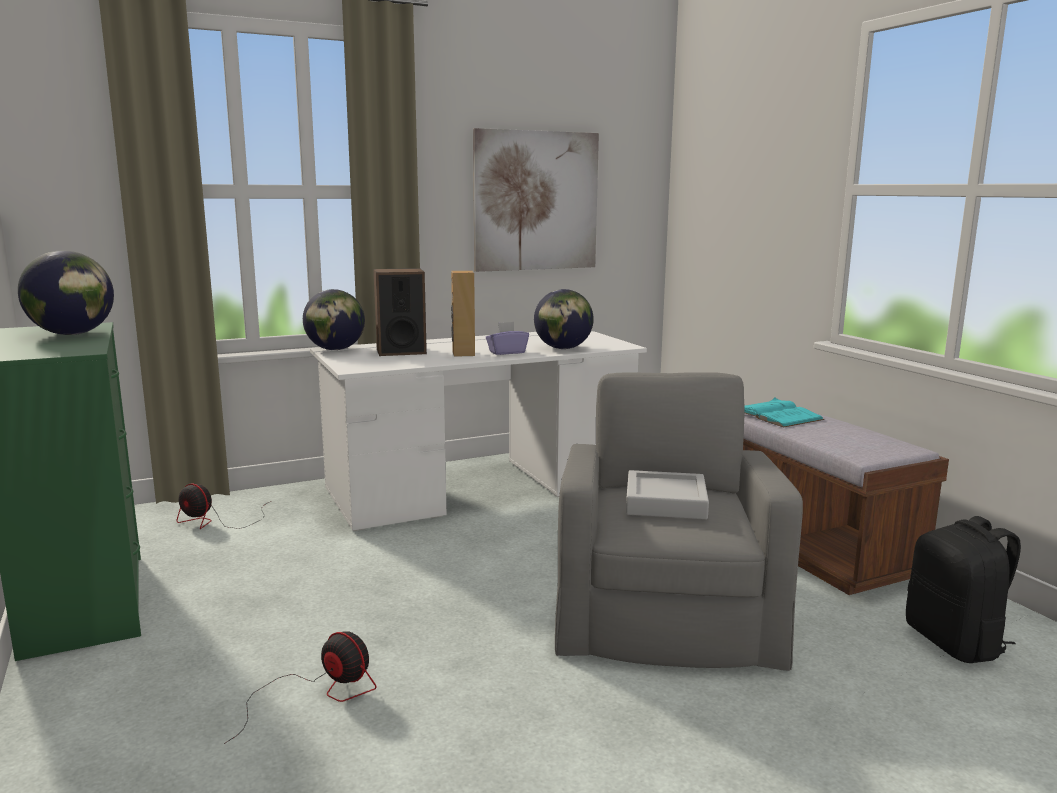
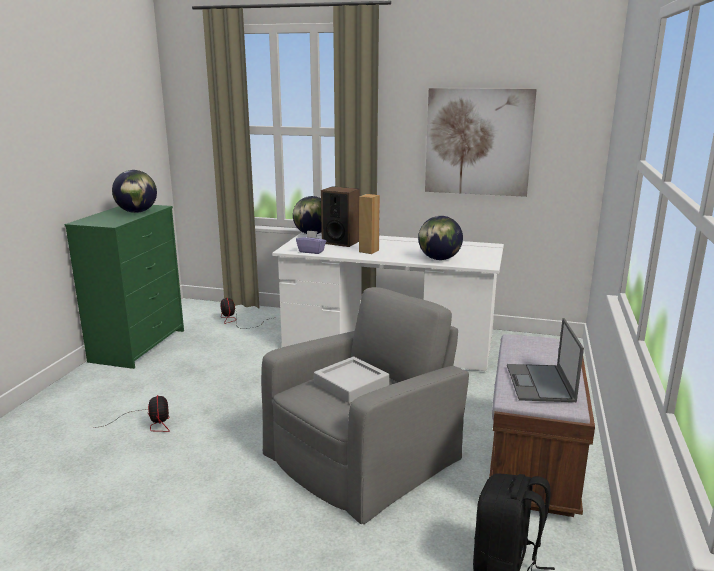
camera: 40 degrees right, 5 degrees up
purple tissue box [486,322,529,355] -> purple tissue box moved to [296,230,326,254]
turquoise book [744,398,824,427] -> none
none -> laptop [507,318,584,402]

